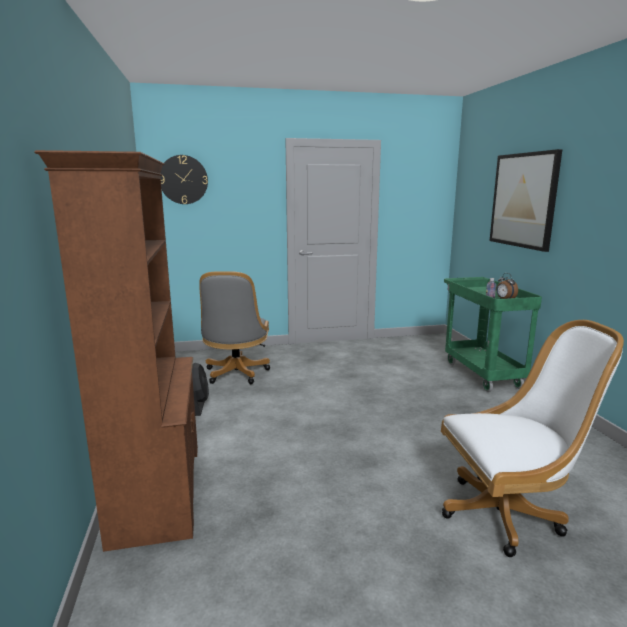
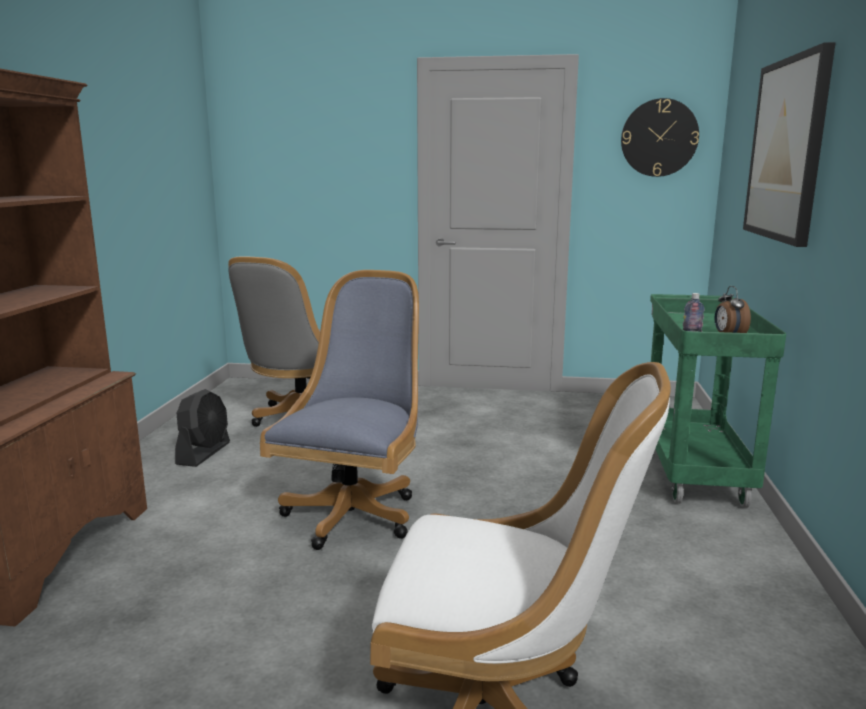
camera: 20 degrees right, 0 degrees up
wall clock [160,155,208,204] -> wall clock moved to [621,98,699,177]
none -> blue office chair [260,270,419,550]

